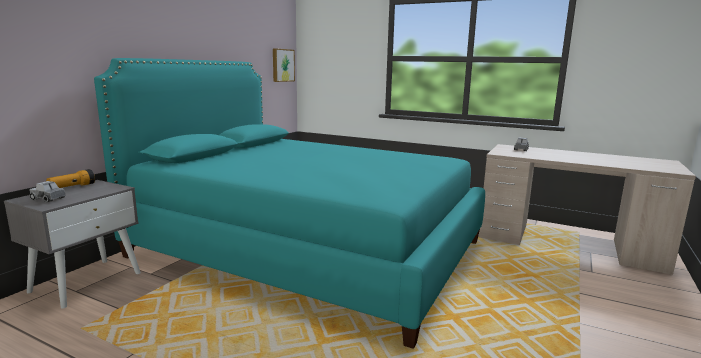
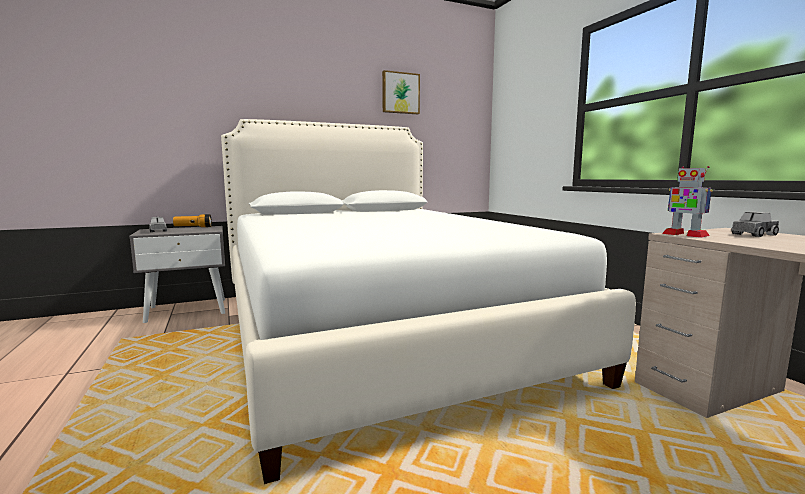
camera: 40 degrees right, 5 degrees down
turquoise bed [94,58,485,349] -> white bed [221,119,636,484]
picture [273,48,295,82] -> picture moved to [382,70,420,114]
none -> toy robot [662,166,713,238]

